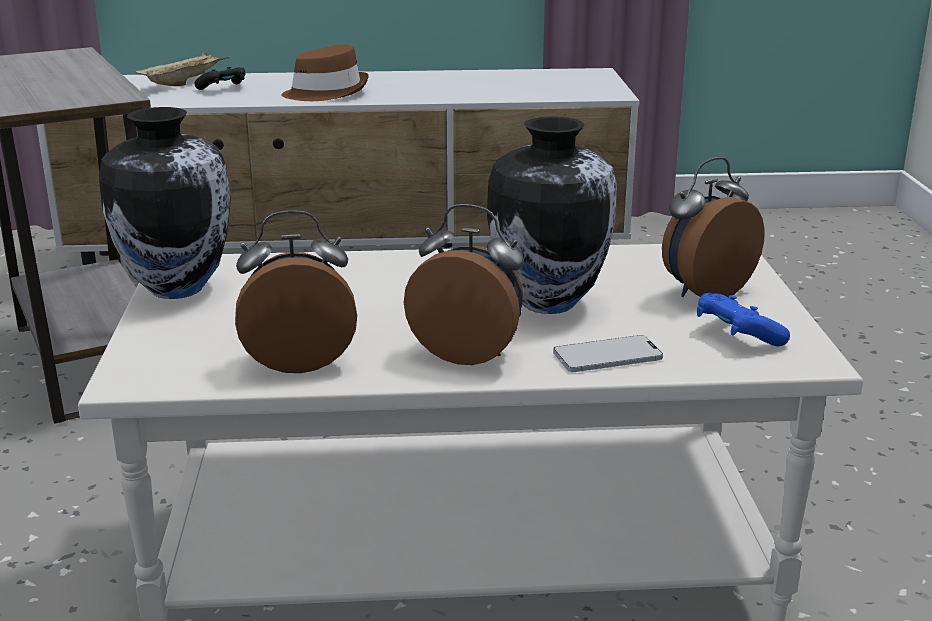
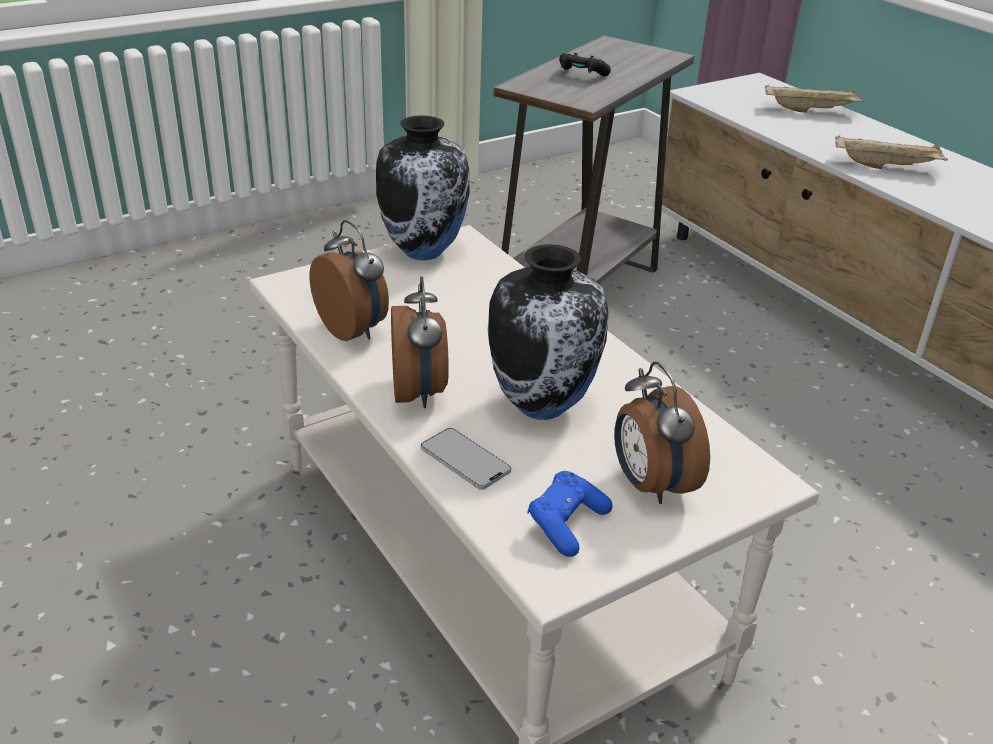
camera: 60 degrees right, 10 degrees up
black game controller [195,67,246,90] -> black game controller moved to [559,53,611,77]
brown hat [281,44,369,101] -> beige tray [835,135,948,169]
alarm clock [662,157,765,297] -> alarm clock turned 135 degrees counterclockwise [614,362,710,504]

